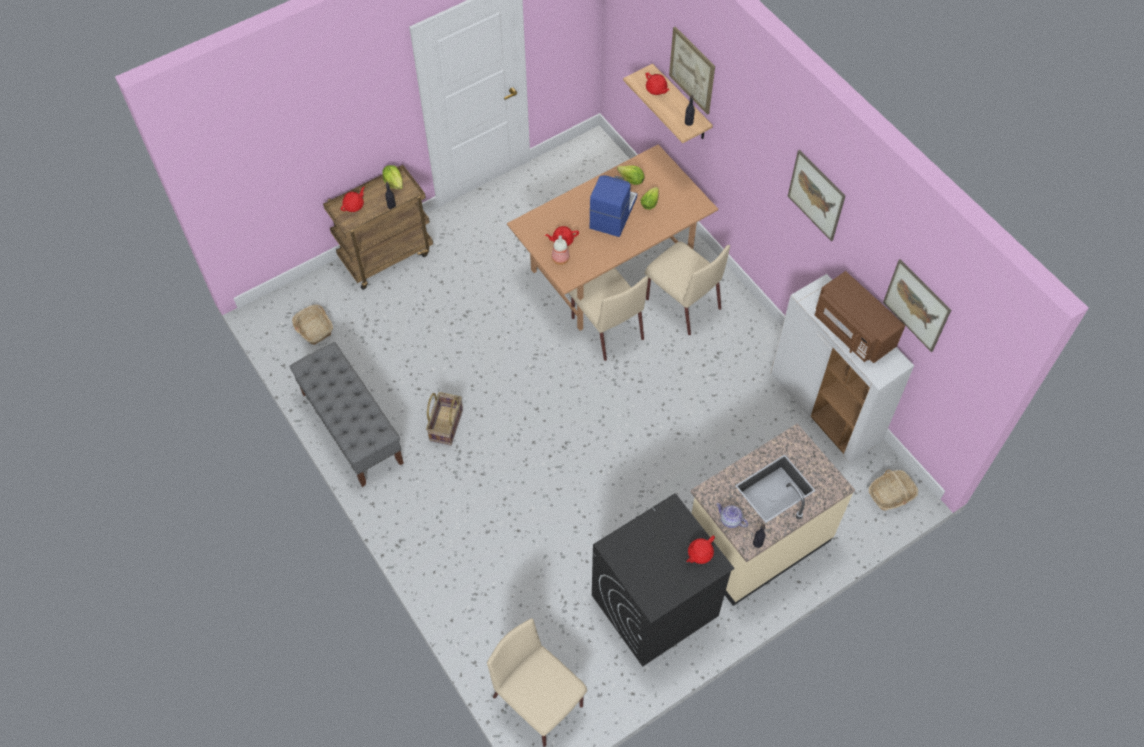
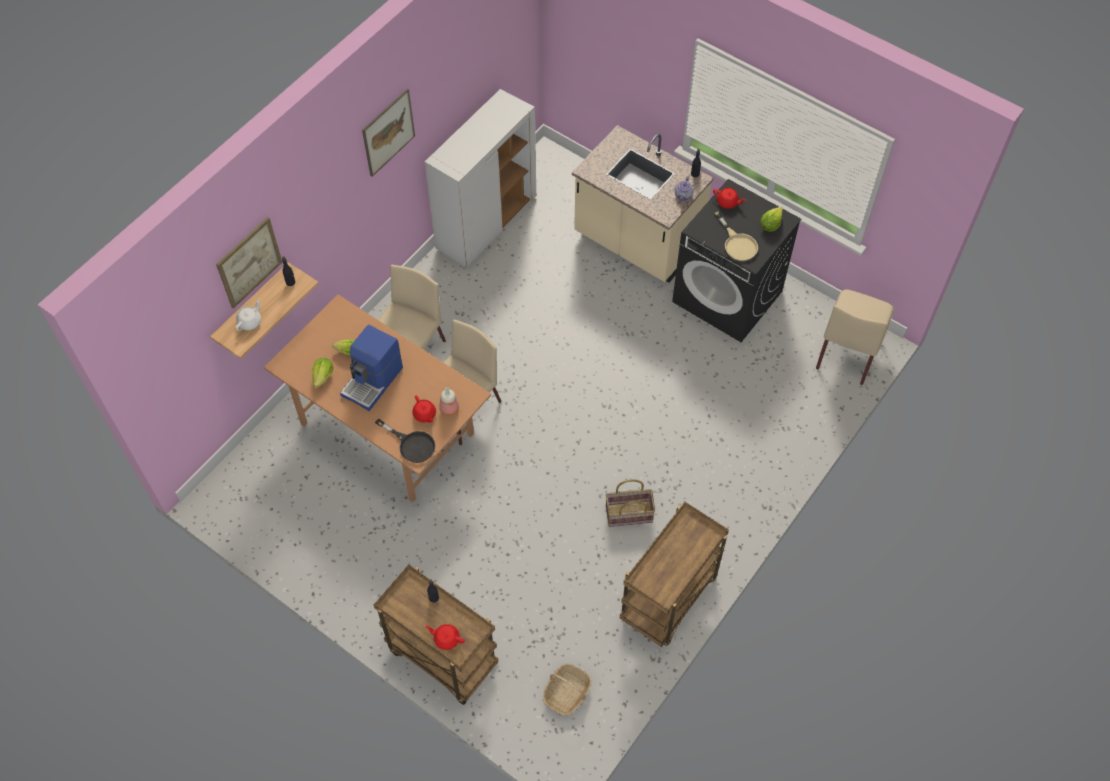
camera: 110 degrees left, 0 degrees up
grey bench [289,342,404,487] -> brown cart [620,502,729,647]
lettuce [382,165,403,189] -> lettuce moved to [760,207,783,232]
coffee machine [589,175,637,237] -> coffee machine turned 60 degrees counterclockwise [340,325,403,411]
red teapot [645,72,670,95] -> white teapot [236,299,261,331]
brown microwave [815,271,905,363] -> none
basket [869,470,918,511] -> none
picture [883,259,951,352] -> none
none -> black frying pan [375,419,435,463]
none -> beige frying pan [714,211,758,261]

